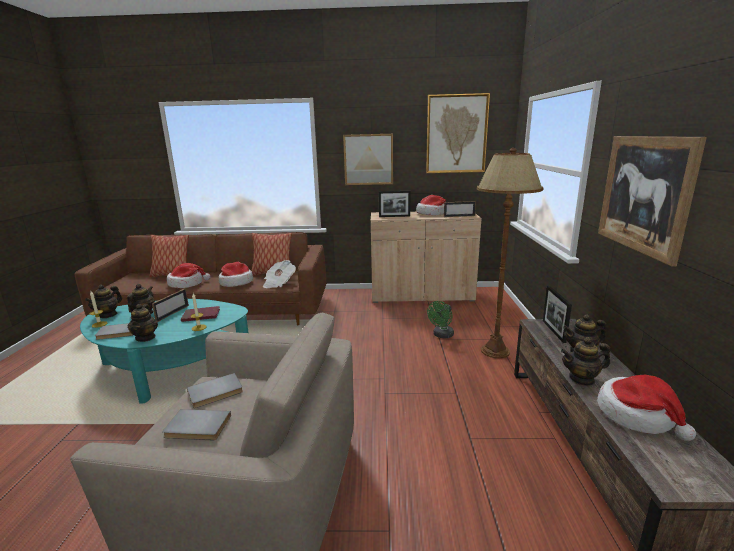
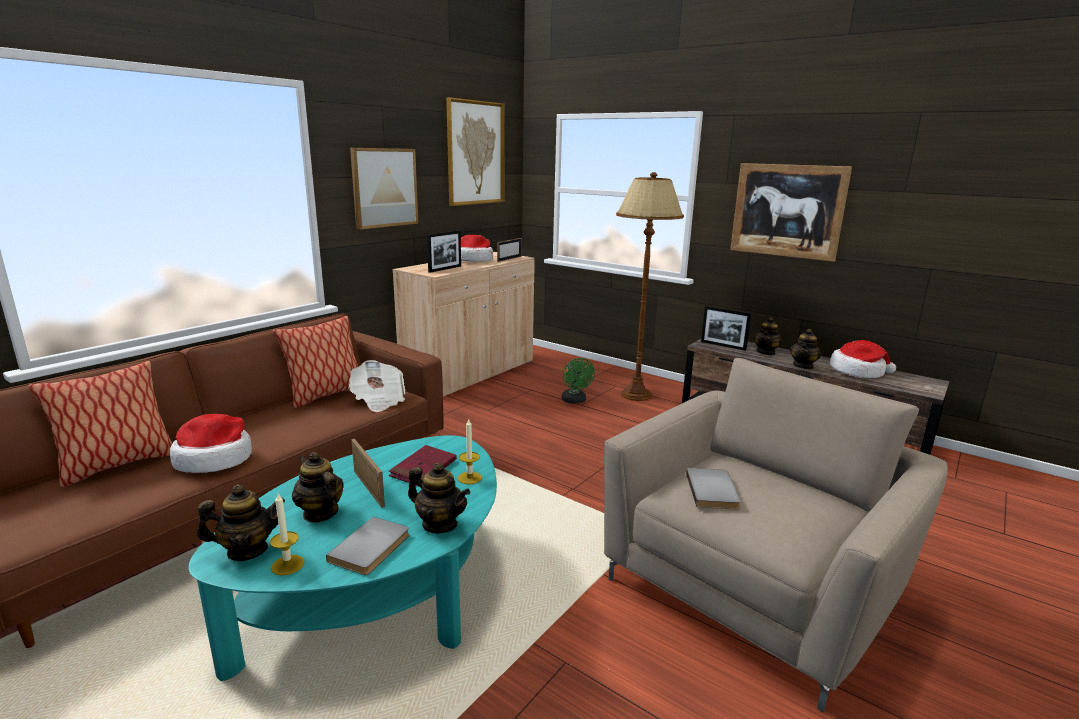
camera: 55 degrees left, 0 degrees up
teapot [85,285,122,318] -> teapot turned 75 degrees counterclockwise [197,484,285,561]
grey book [162,409,231,440] -> none
hat [219,262,253,287] -> none

